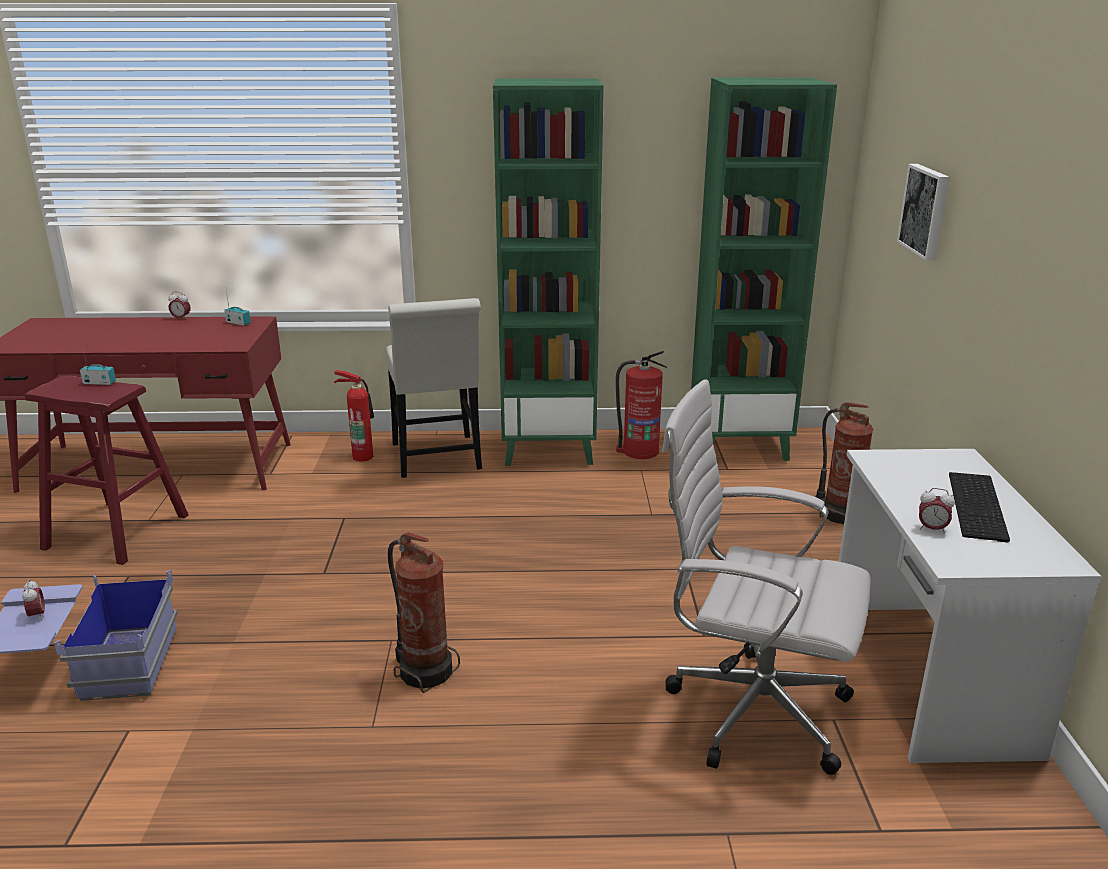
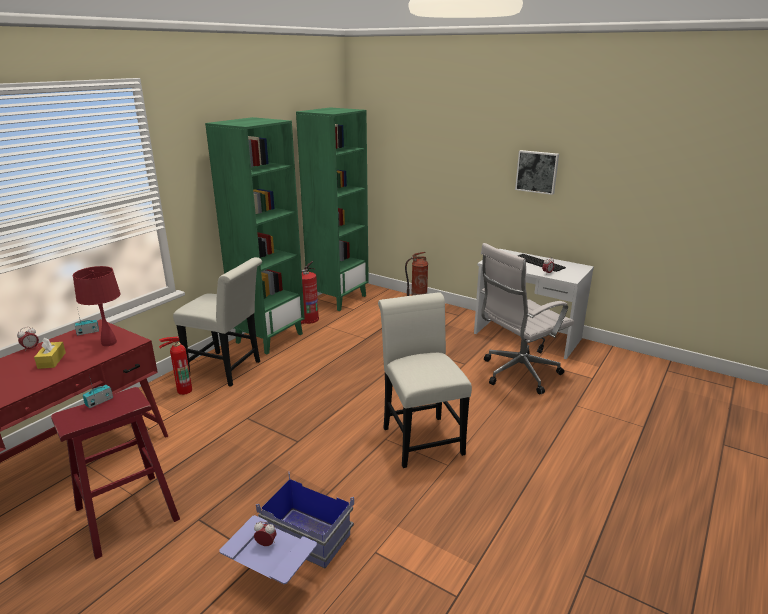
camera: 55 degrees left, 0 degrees up
fire extinguisher [388,532,460,693] -> white chair [378,293,472,468]
picture [897,164,949,260] -> picture moved to [515,150,559,195]
none -> yellow tissue box [34,338,66,369]
none -> red table lamp [73,266,120,346]

